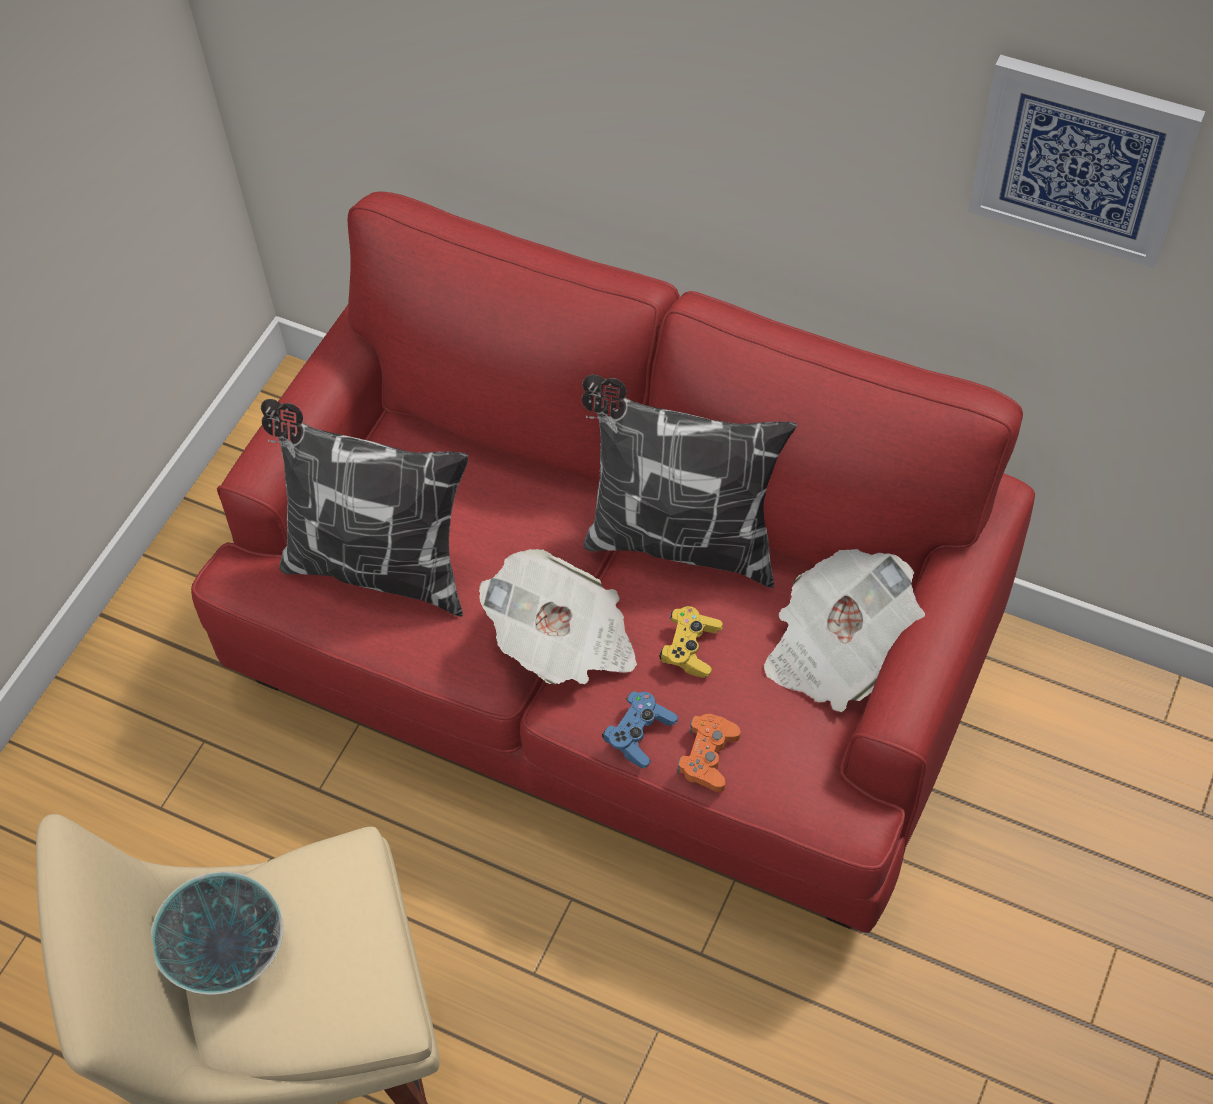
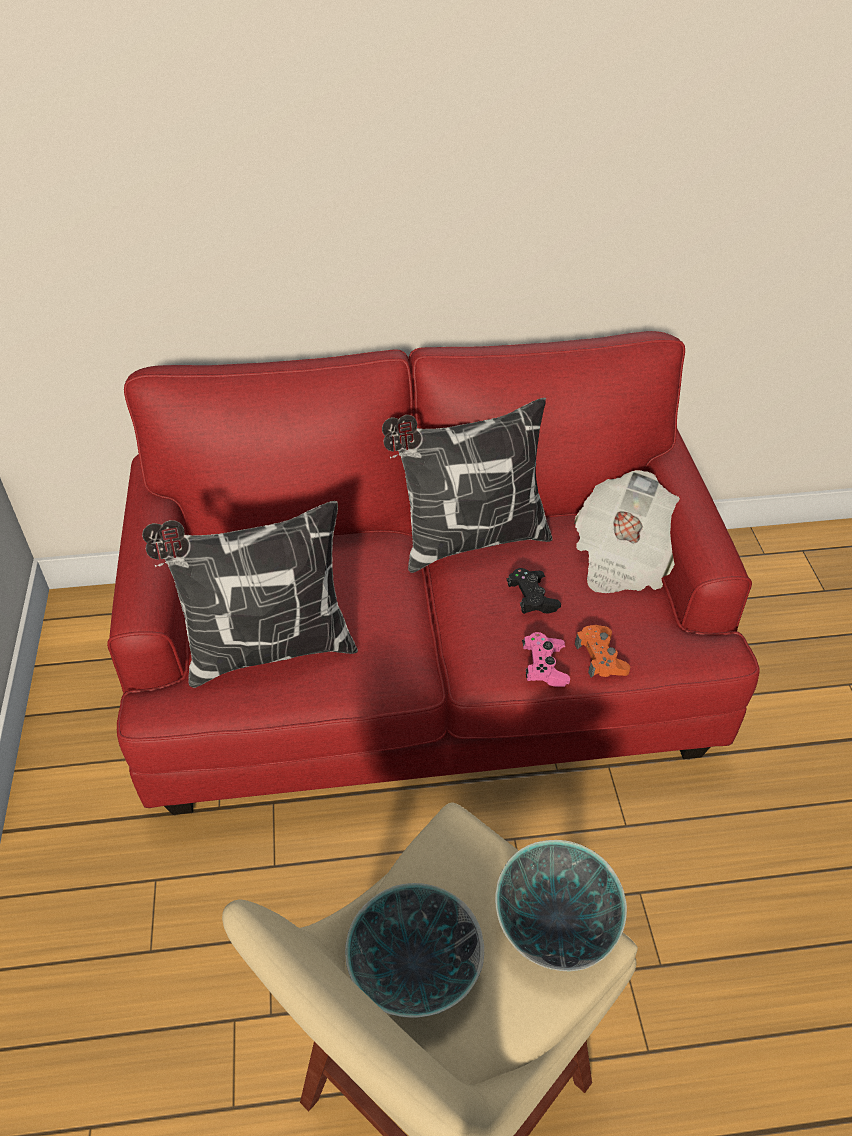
camera: 35 degrees left, 10 degrees down
newspaper [479,549,637,685] -> none
blue game controller [602,691,678,768] -> pink game controller [522,632,570,687]
yellow game controller [659,606,723,678] -> black game controller [507,568,561,614]
picture [968,55,1205,268] -> none
none -> bowl [495,840,627,971]

